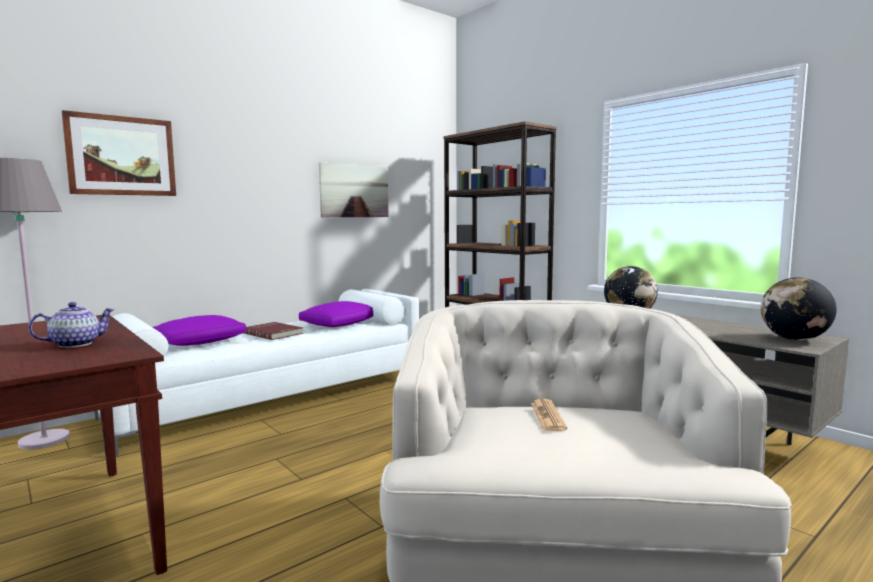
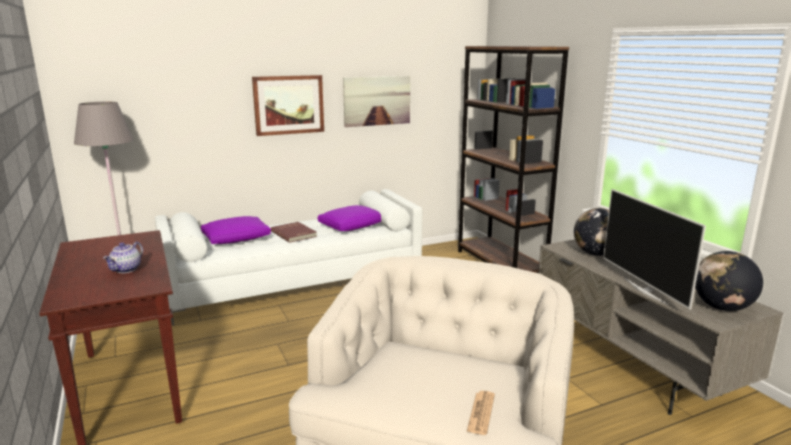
camera: 15 degrees right, 10 degrees up
teapot [28,302,115,348] -> teapot turned 135 degrees clockwise [103,242,143,273]
picture [62,110,176,196] -> picture moved to [252,75,324,136]
newspaper [531,399,567,431] -> newspaper moved to [467,391,495,435]
none -> television [603,189,706,309]

